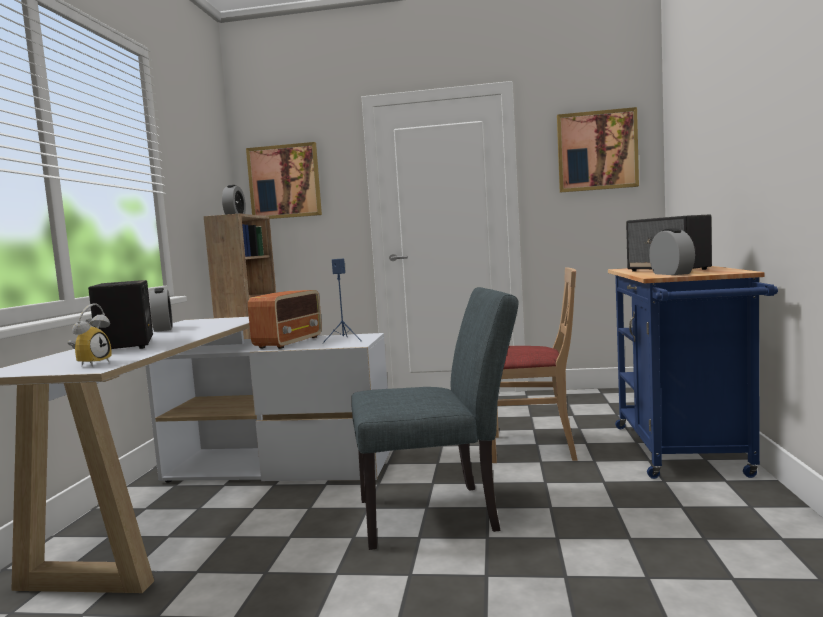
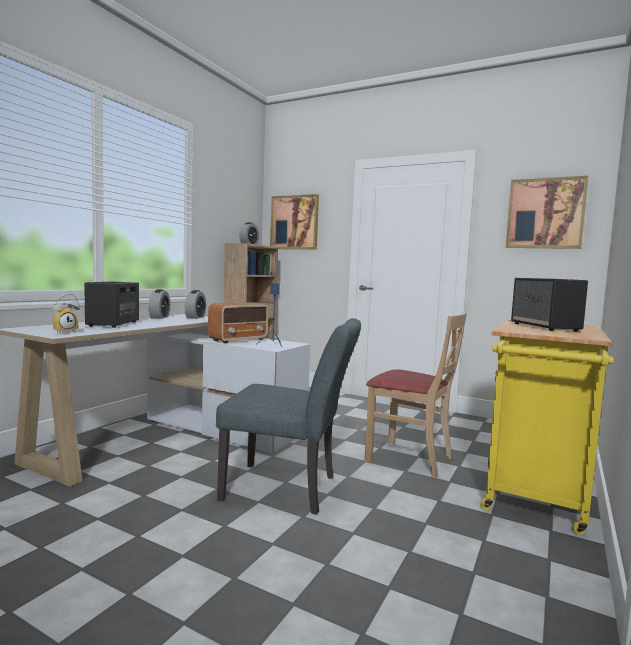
camera: 20 degrees right, 0 degrees up
blue cart [608,266,778,479] -> yellow cart [480,319,614,535]
alarm clock [649,228,695,275] -> alarm clock moved to [185,290,206,319]

